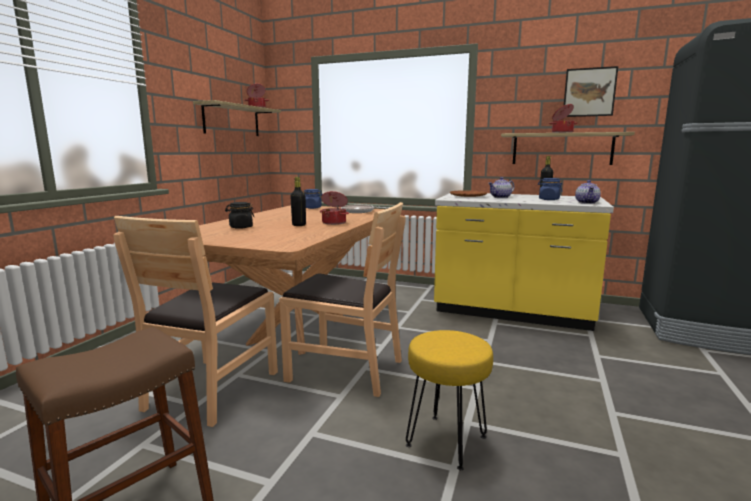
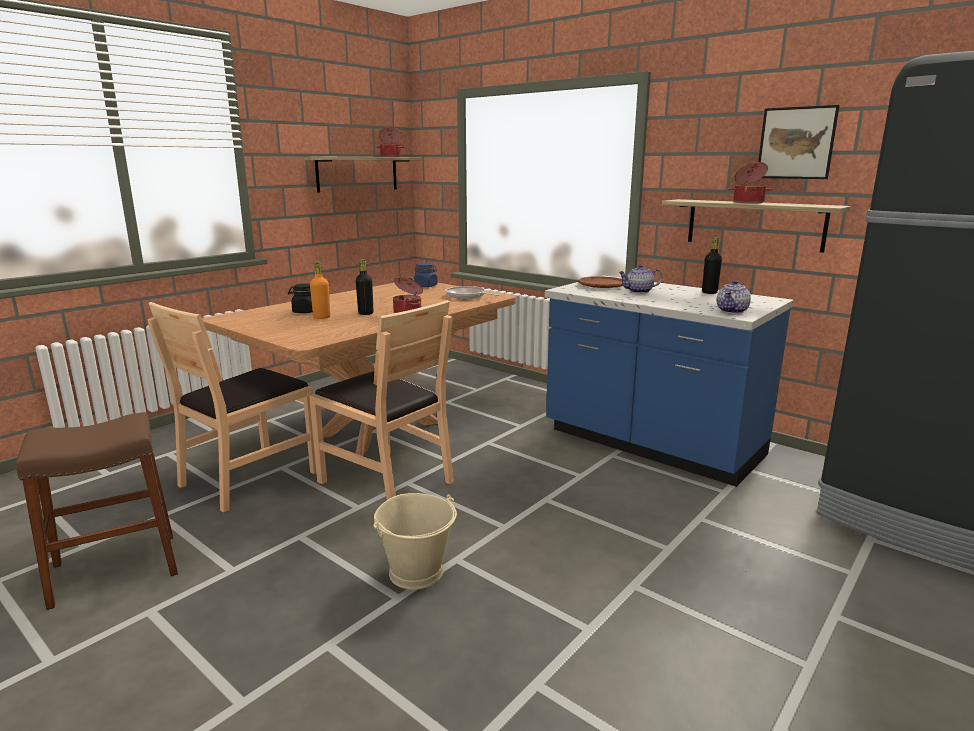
camera: 20 degrees right, 5 degrees up
yellow stool [406,330,493,470] -> beige bucket [373,493,457,590]
yellow counter [434,193,614,331] -> blue counter [545,276,794,487]
blue jar [538,178,563,200] -> none
none -> orange bottle [310,261,331,319]

